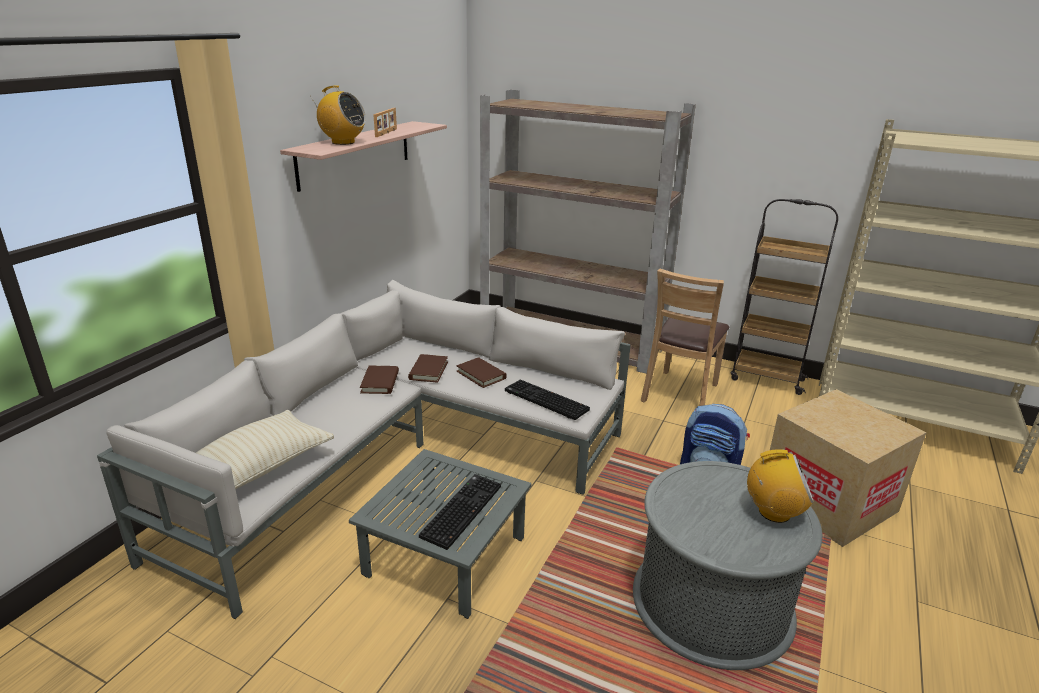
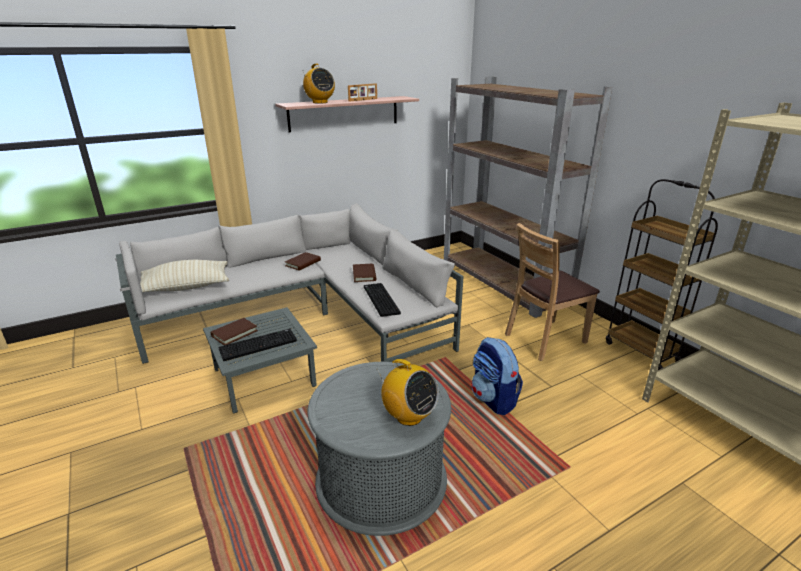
camera: 35 degrees right, 0 degrees up
brown book [408,354,448,383] -> brown book moved to [210,318,258,345]
cardboard box [770,389,927,547] -> none

